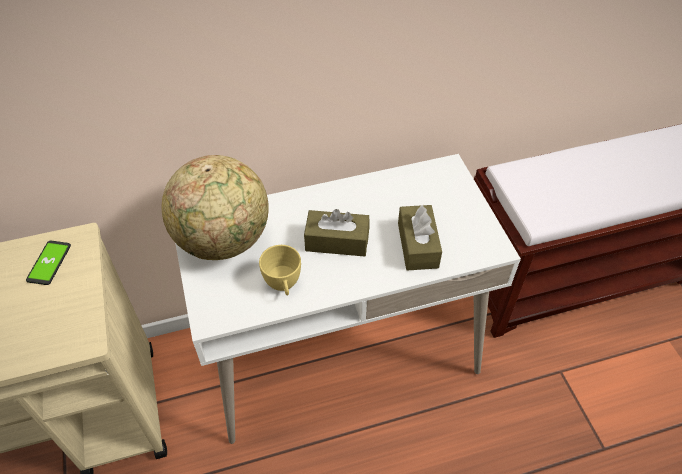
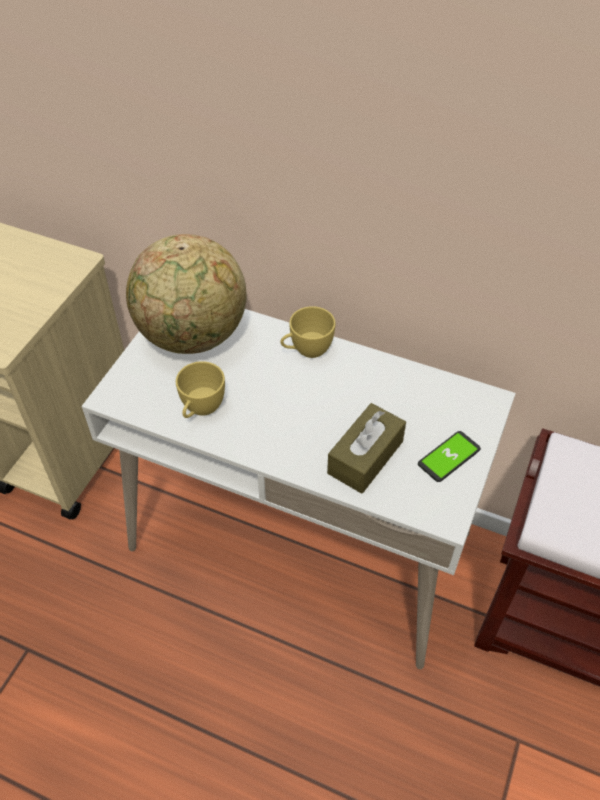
camera: 40 degrees right, 0 degrees up
phone [26,241,71,285] -> phone moved to [418,431,481,482]
brown tissue box [304,209,370,257] -> none
none -> yellow cup [280,306,335,358]

